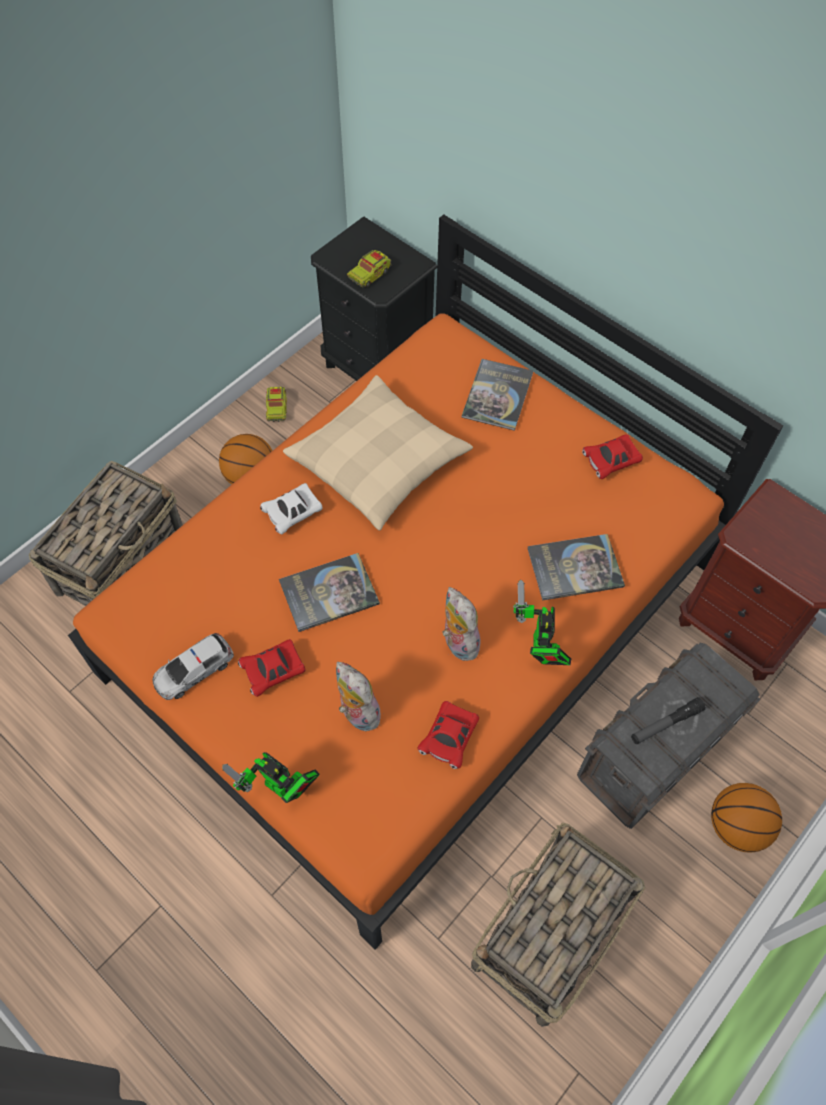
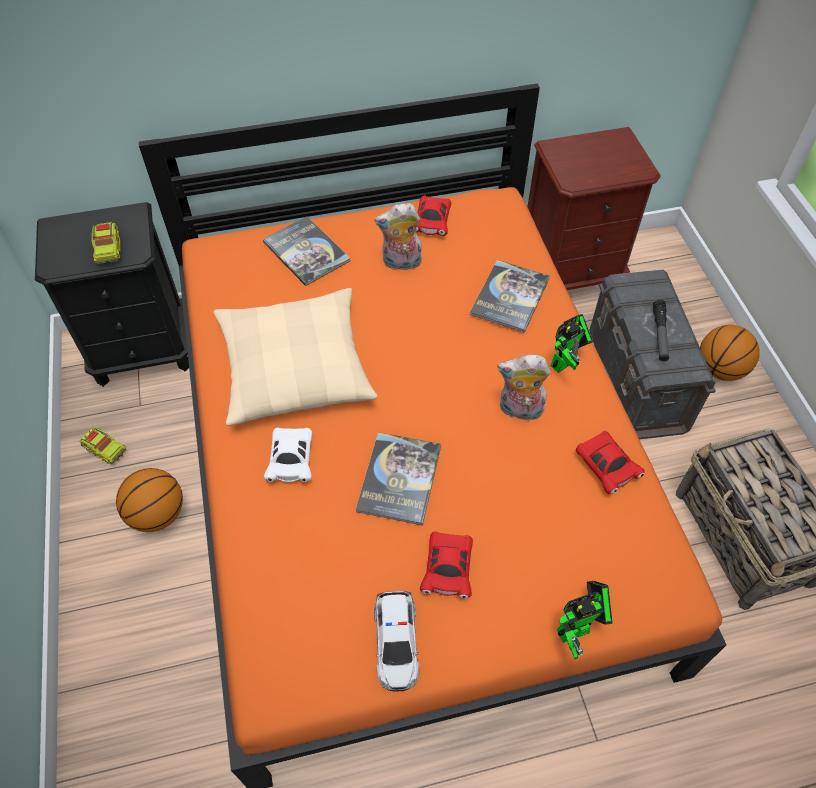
camera: 55 degrees left, 5 degrees down
basket [29,461,183,606] -> none
plush toy [336,662,384,732] -> plush toy moved to [374,203,423,270]
toy robot [513,580,571,665] -> toy robot turned 75 degrees counterclockwise [550,314,593,373]

